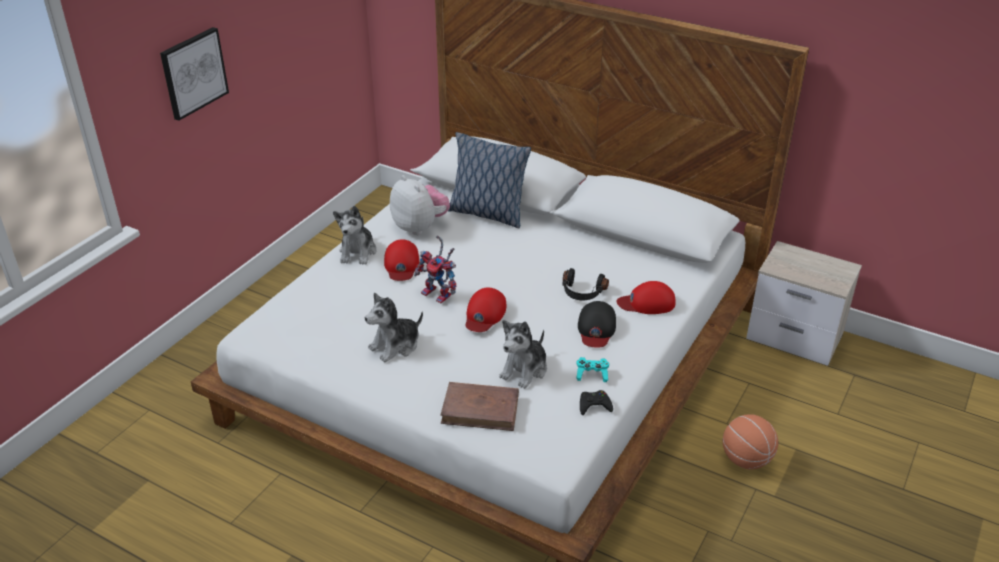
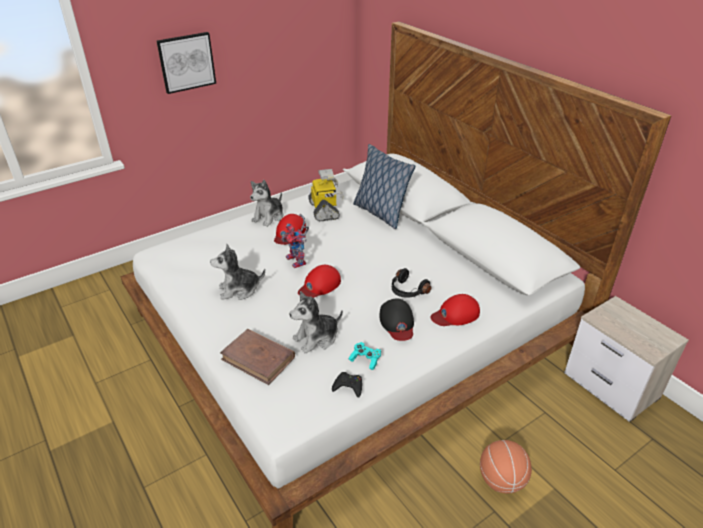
camera: 25 degrees right, 0 degrees up
plush toy [390,175,450,235] -> toy robot [308,169,344,221]
black cap [578,301,616,348] -> black cap turned 45 degrees counterclockwise [379,299,414,341]
red cap [616,281,676,314] -> red cap turned 45 degrees counterclockwise [431,294,480,326]

